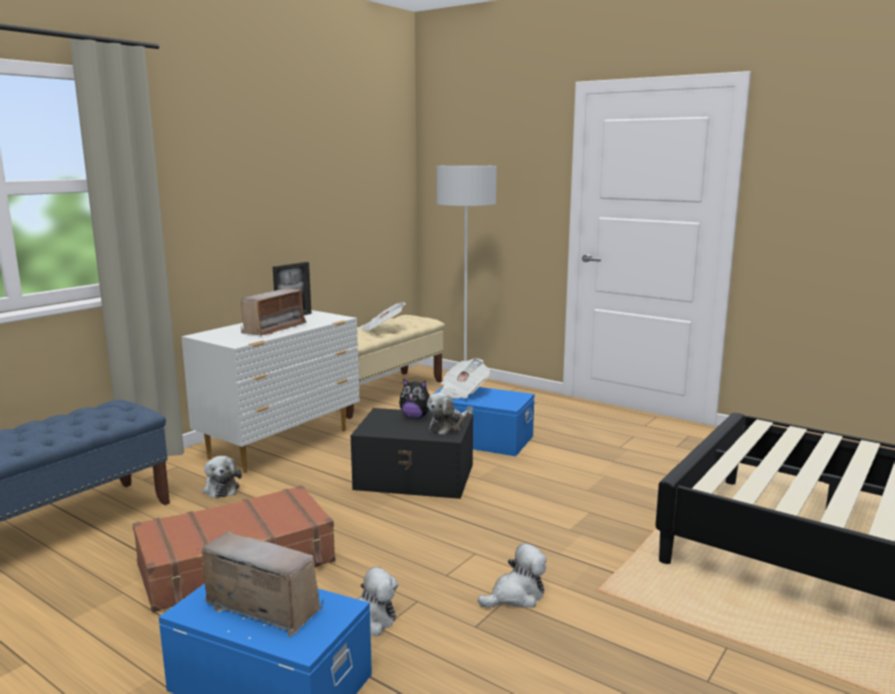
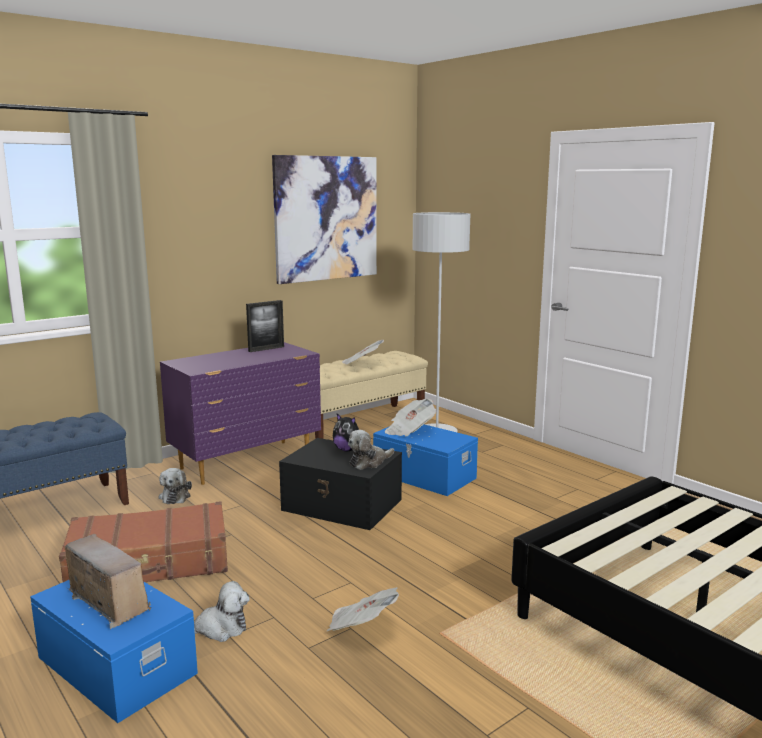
camera: 15 degrees right, 0 degrees up
white dresser [181,310,360,473] -> purple dresser [160,342,321,485]
radio [241,288,306,336] -> none
plush toy [478,543,547,608] -> newspaper [327,587,399,631]
none -> picture [272,155,377,284]

